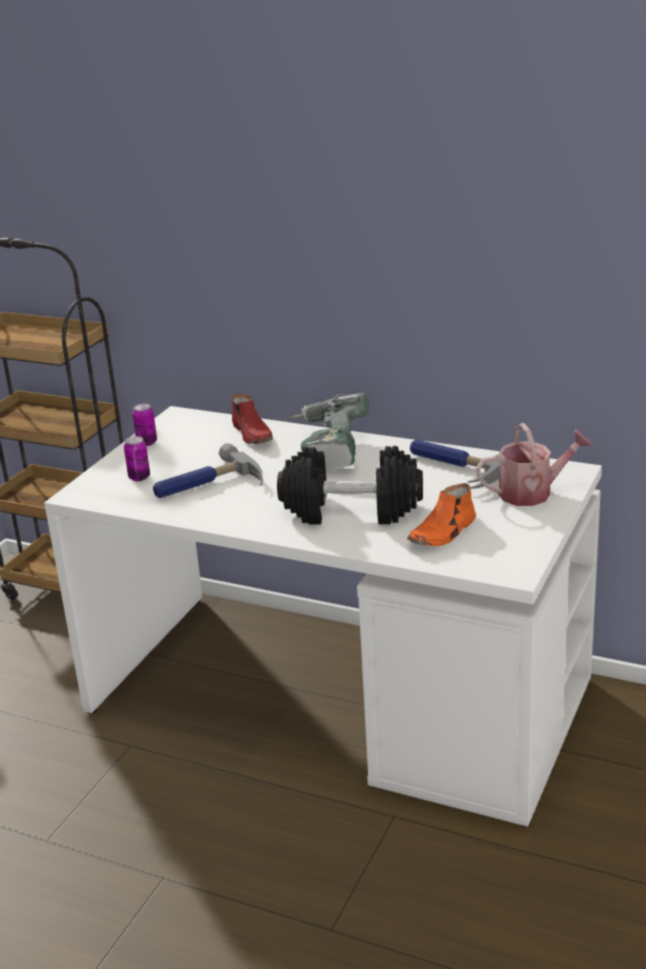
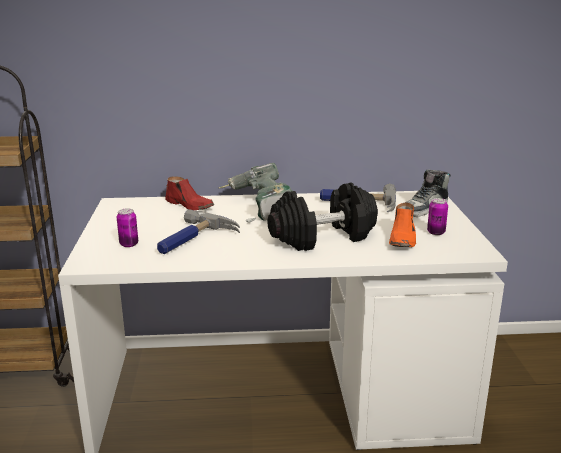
camera: 30 degrees left, 5 degrees down
can [132,403,157,446] -> can moved to [427,198,448,235]
watering can [476,423,592,506] -> shoe [407,169,450,217]

